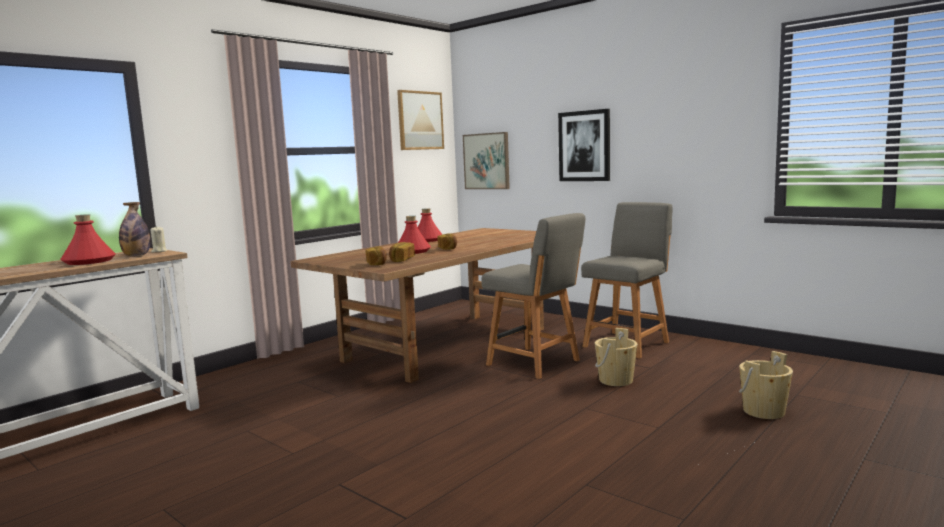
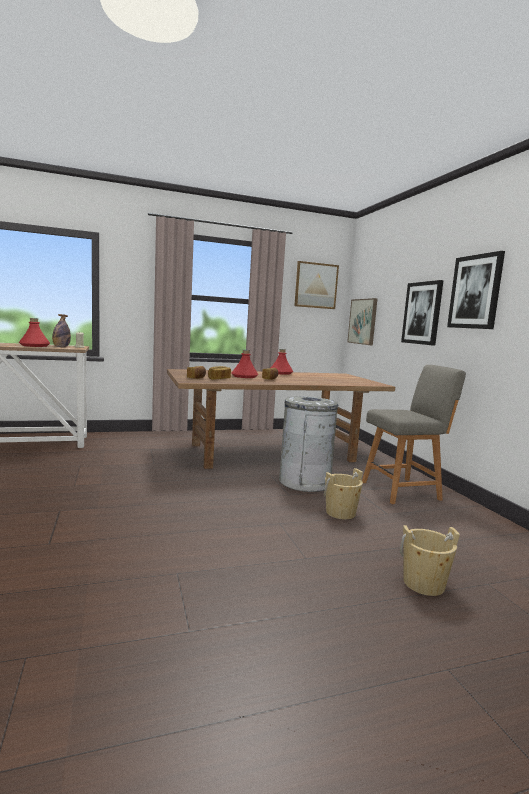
camera: 30 degrees right, 0 degrees up
grey chair [481,213,585,379] -> grey trash can [279,397,338,492]
none -> picture [447,251,505,329]

